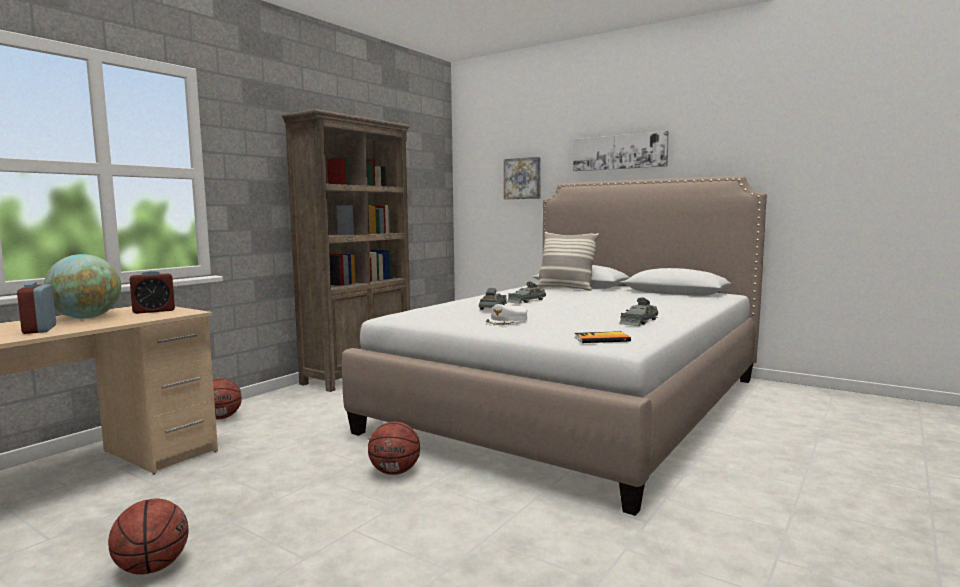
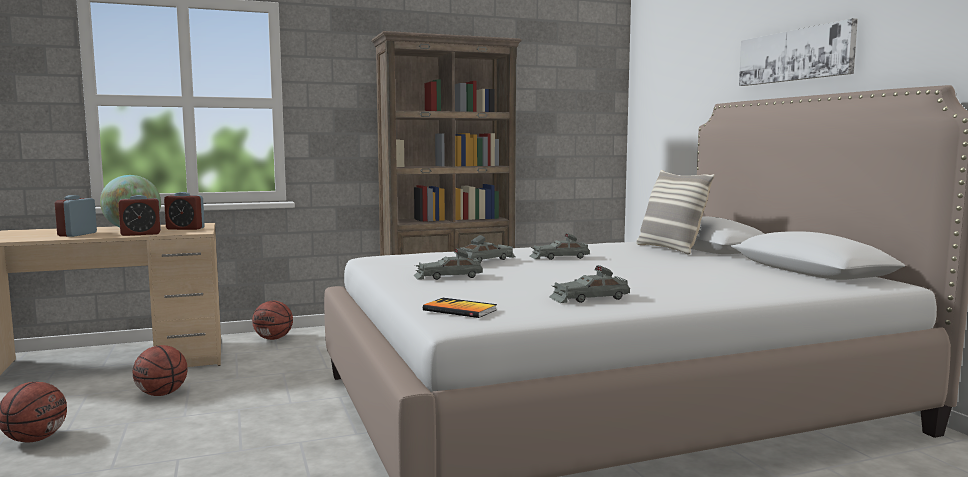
camera: 35 degrees right, 0 degrees up
basketball [368,422,420,475] -> basketball moved to [133,345,188,396]
white cap [485,304,527,326] -> grey toy car [414,248,483,280]
picture [504,157,541,199] -> none
none -> alarm clock [118,195,161,236]

